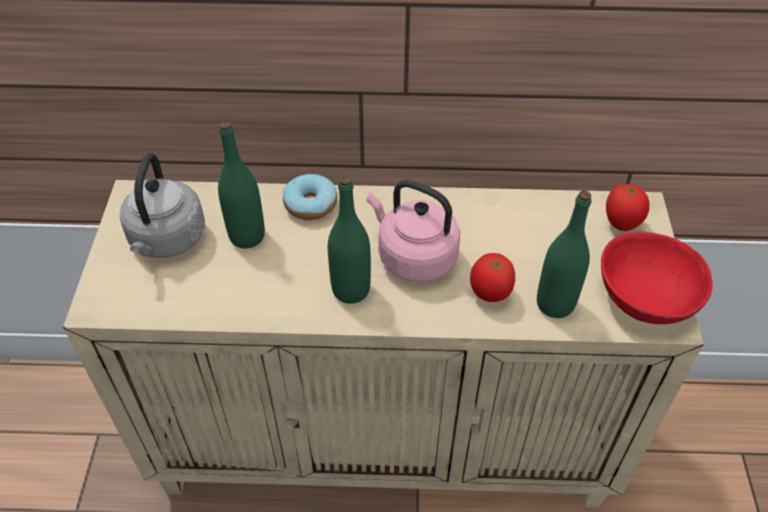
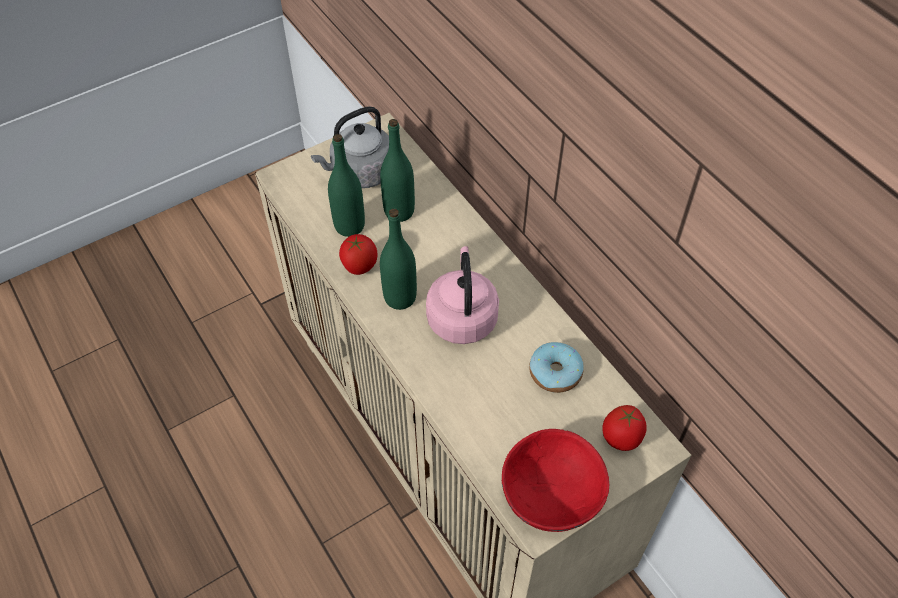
camera: 55 degrees right, 5 degrees up
donut [283,173,337,220] -> donut moved to [529,342,584,393]
tomato [470,253,515,302] -> tomato moved to [339,234,378,275]
green bottle [537,190,591,318] -> green bottle moved to [328,134,365,237]

